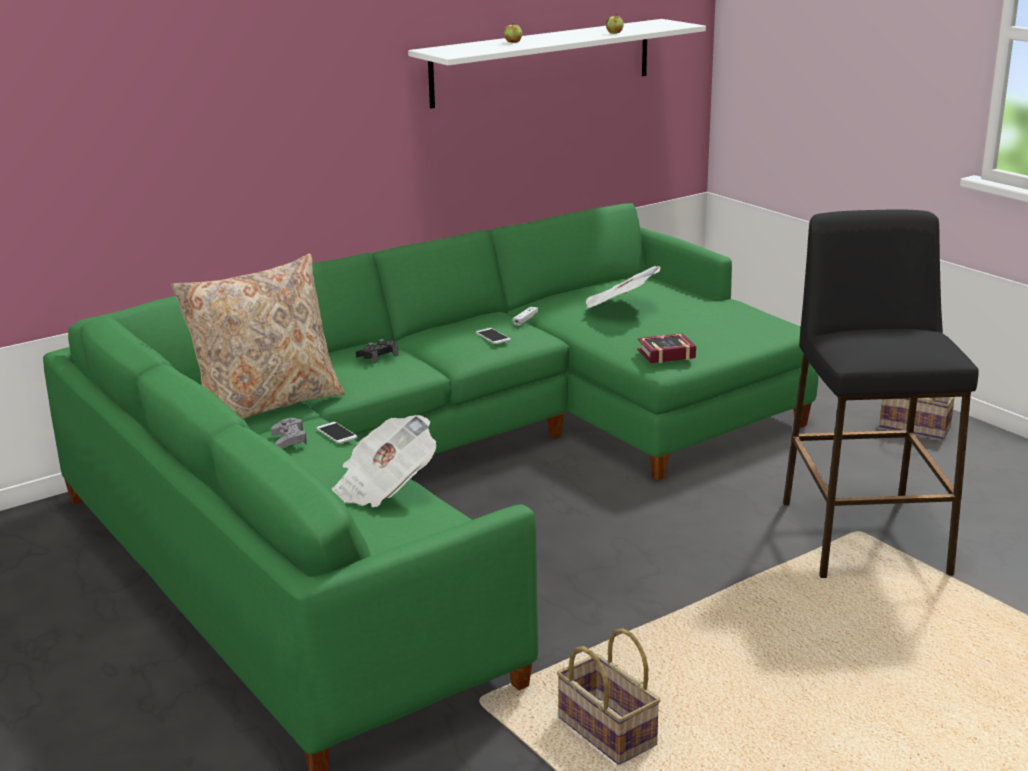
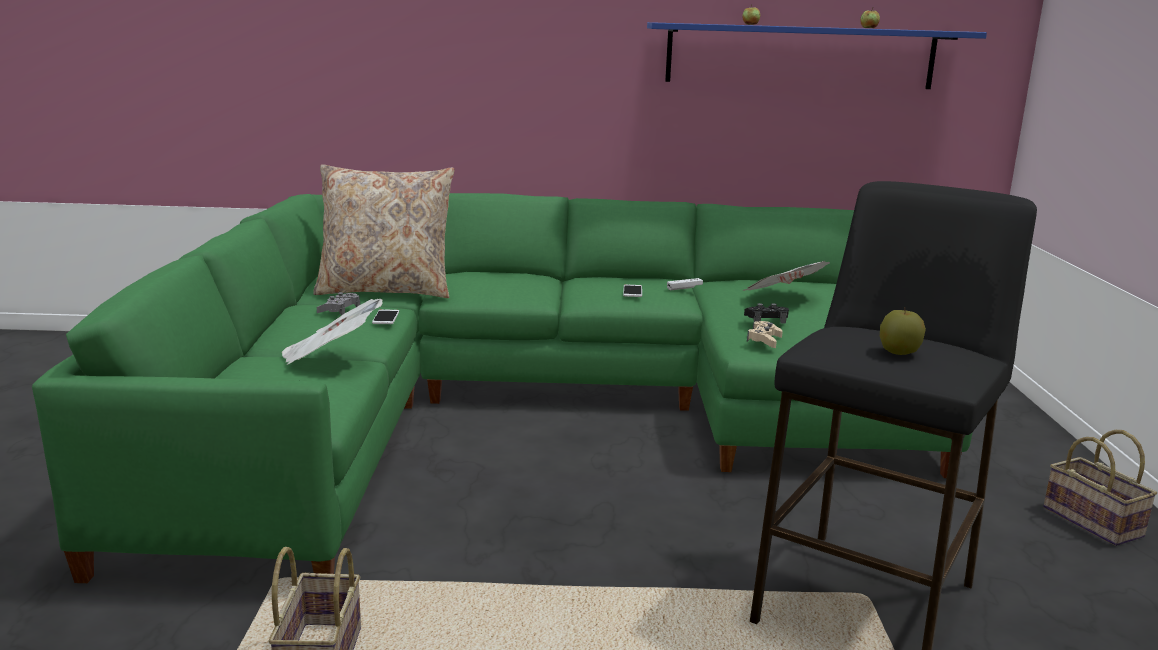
camera: 35 degrees right, 5 degrees down
black game controller [356,339,398,363] -> black game controller moved to [744,303,789,324]
white shelf [408,19,706,109] -> blue shelf [647,22,987,89]
book [637,333,696,363] -> beige game controller [747,321,783,348]
none -> apple [880,308,926,355]

